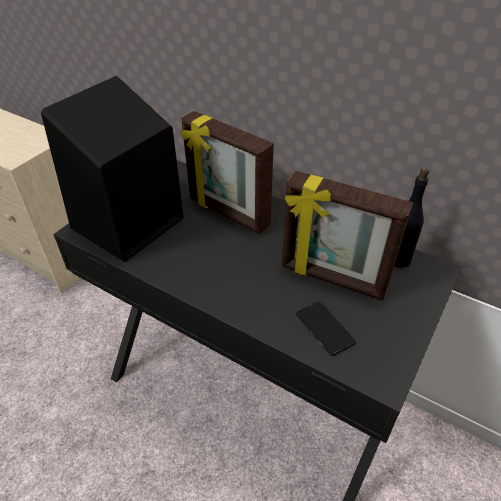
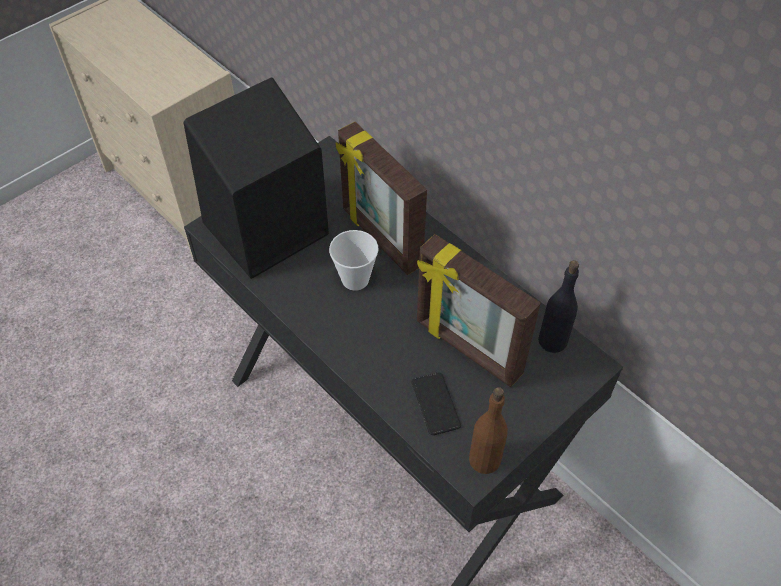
camera: 15 degrees right, 10 degrees up
none -> cup [329,230,379,291]
none -> brown bottle [469,387,508,474]

